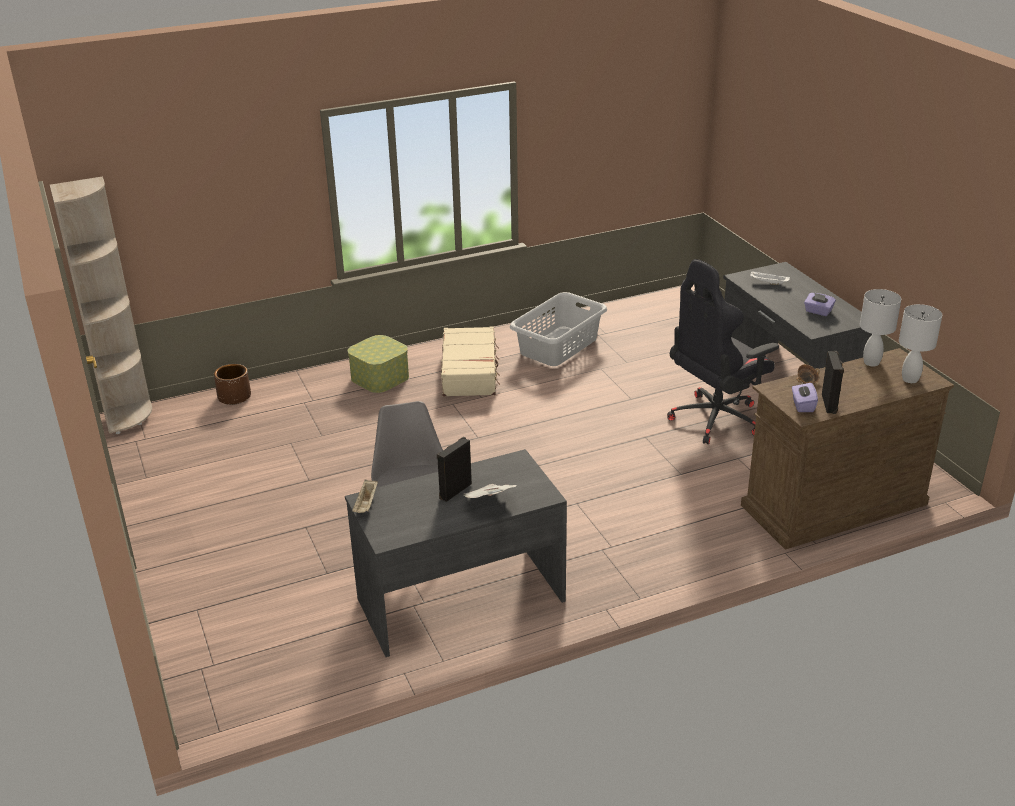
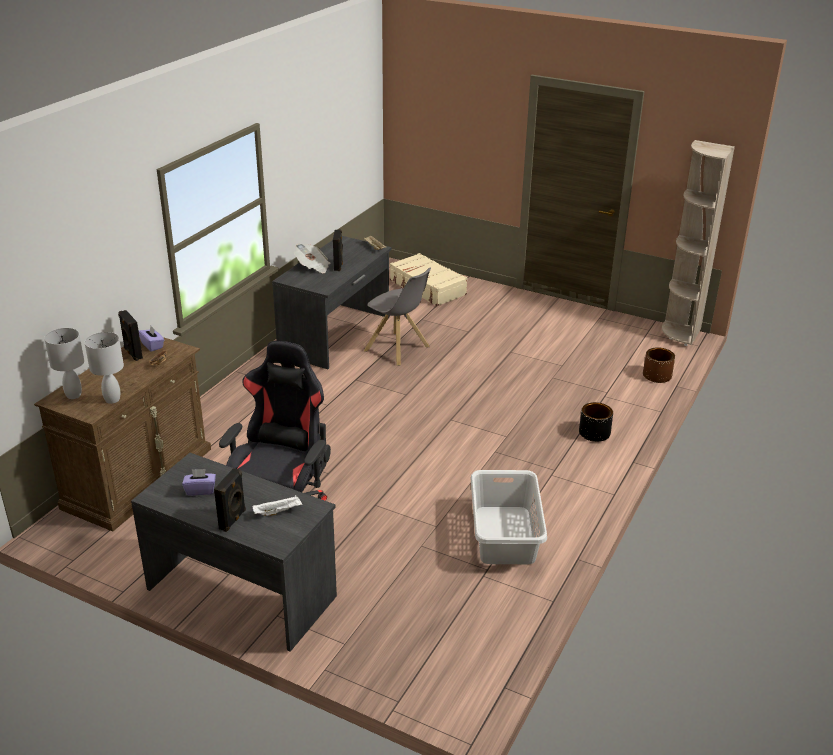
camera: 140 degrees right, 0 degrees up
storage box [348,335,409,393] -> black planter [579,402,613,442]
beige suitcase [441,326,500,397] -> beige suitcase moved to [390,253,468,306]
none -> black speaker [214,468,246,532]

